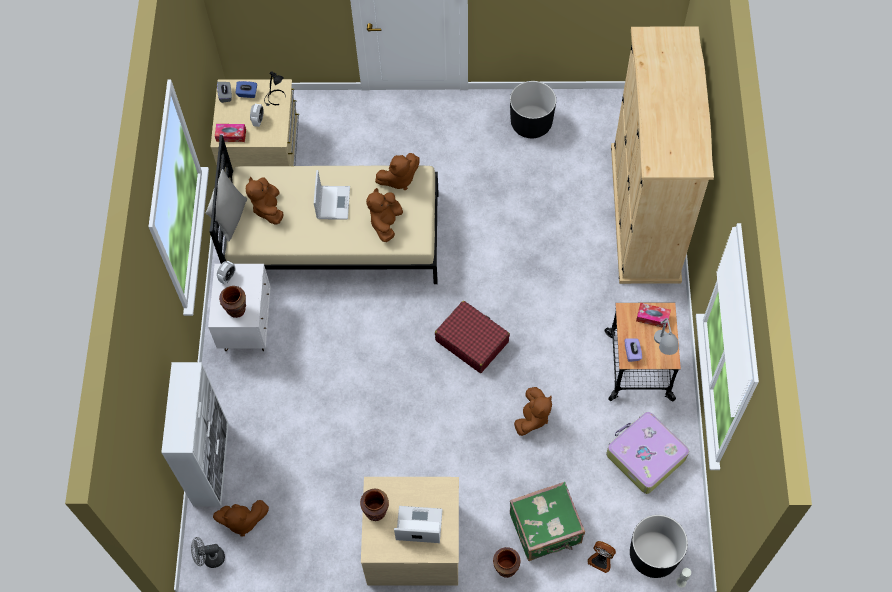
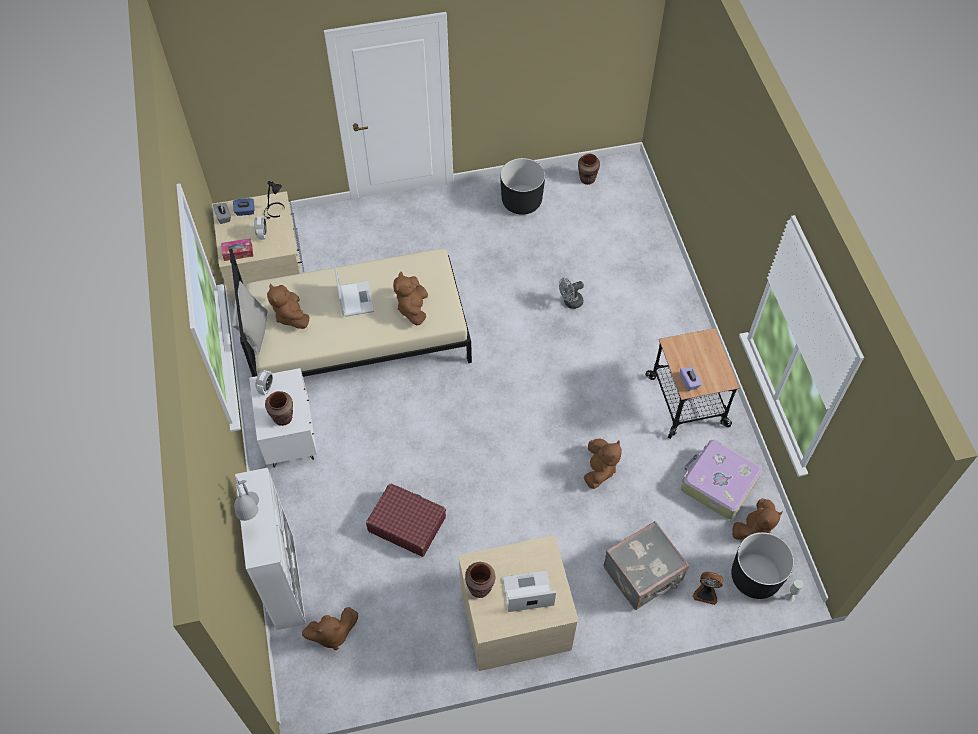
camera: 15 degrees left, 5 degrees down
grey fan [191,537,225,568] -> grey fan moved to [559,278,584,309]
brown plush toy [375,153,420,190] -> brown plush toy moved to [732,498,783,540]
red suitcase [435,301,510,373] -> red suitcase moved to [366,483,446,557]
brown vase [493,547,520,578] -> brown vase moved to [578,154,600,185]
green suitcase [510,482,585,561] -> grey suitcase [604,521,689,610]
beige wardrobe [611,26,714,284] -> none
tissue box [636,303,671,328] -> none
grey table lamp [654,318,678,355] -> grey table lamp moved to [234,478,259,521]

